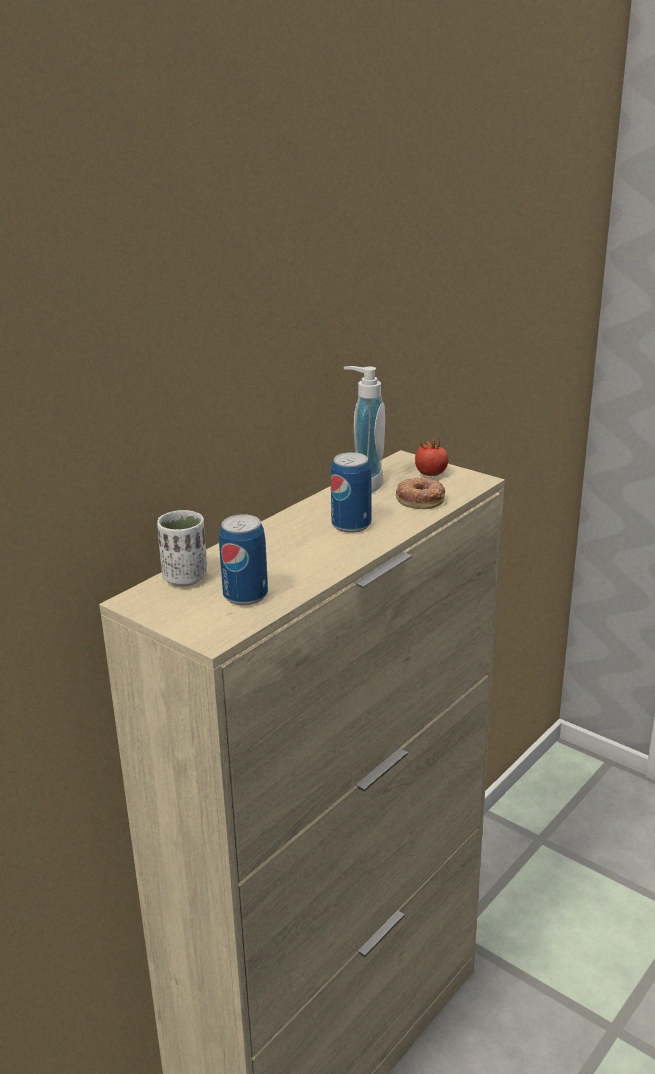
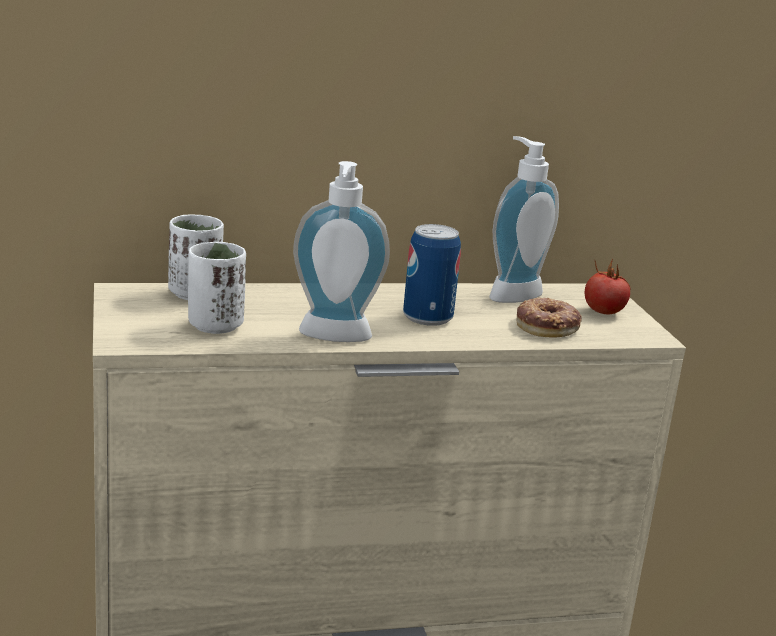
camera: 35 degrees right, 5 degrees down
can [219,514,268,605] -> white cup [188,242,246,334]
none -> soap dispenser [293,161,390,342]

